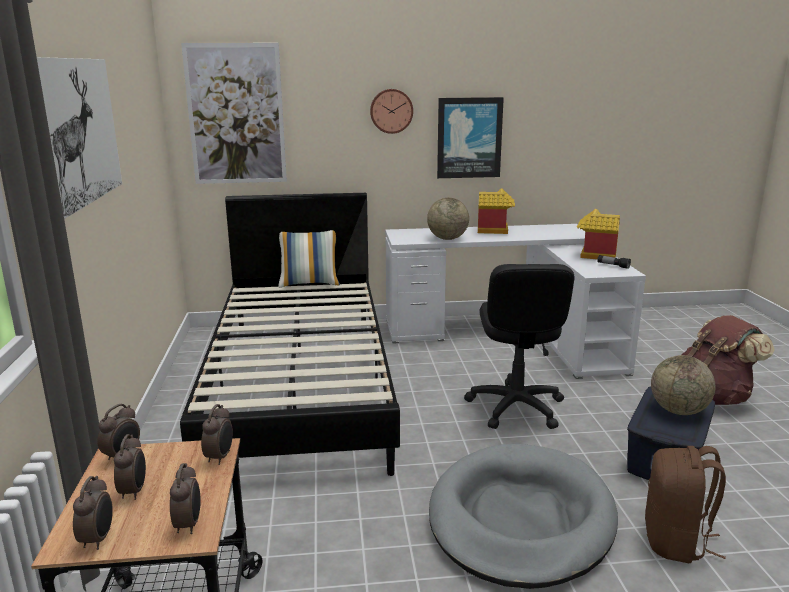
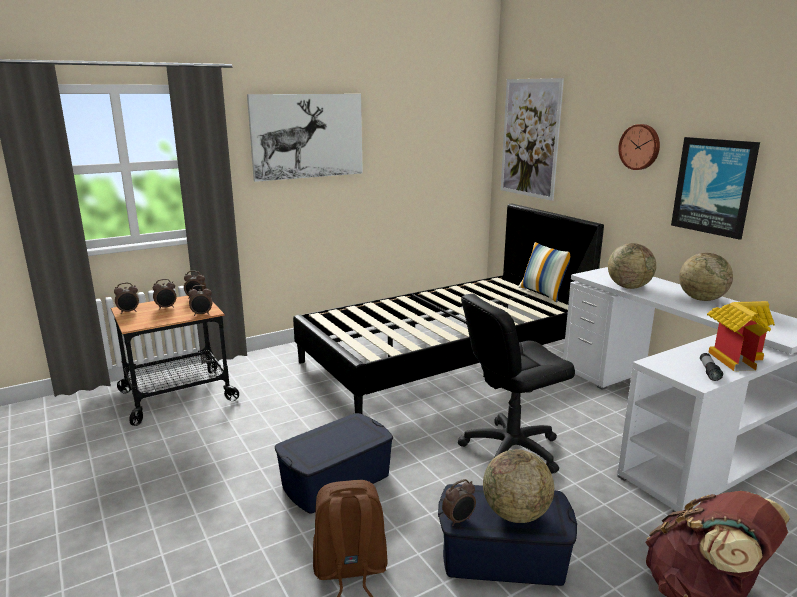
camera: 65 degrees right, 0 degrees up
alarm clock [170,463,201,534] -> alarm clock moved to [442,479,476,526]
grey dog bed [429,444,618,589] -> blue storage box [275,413,393,514]
toy house [478,188,515,234] -> globe [679,253,733,301]

